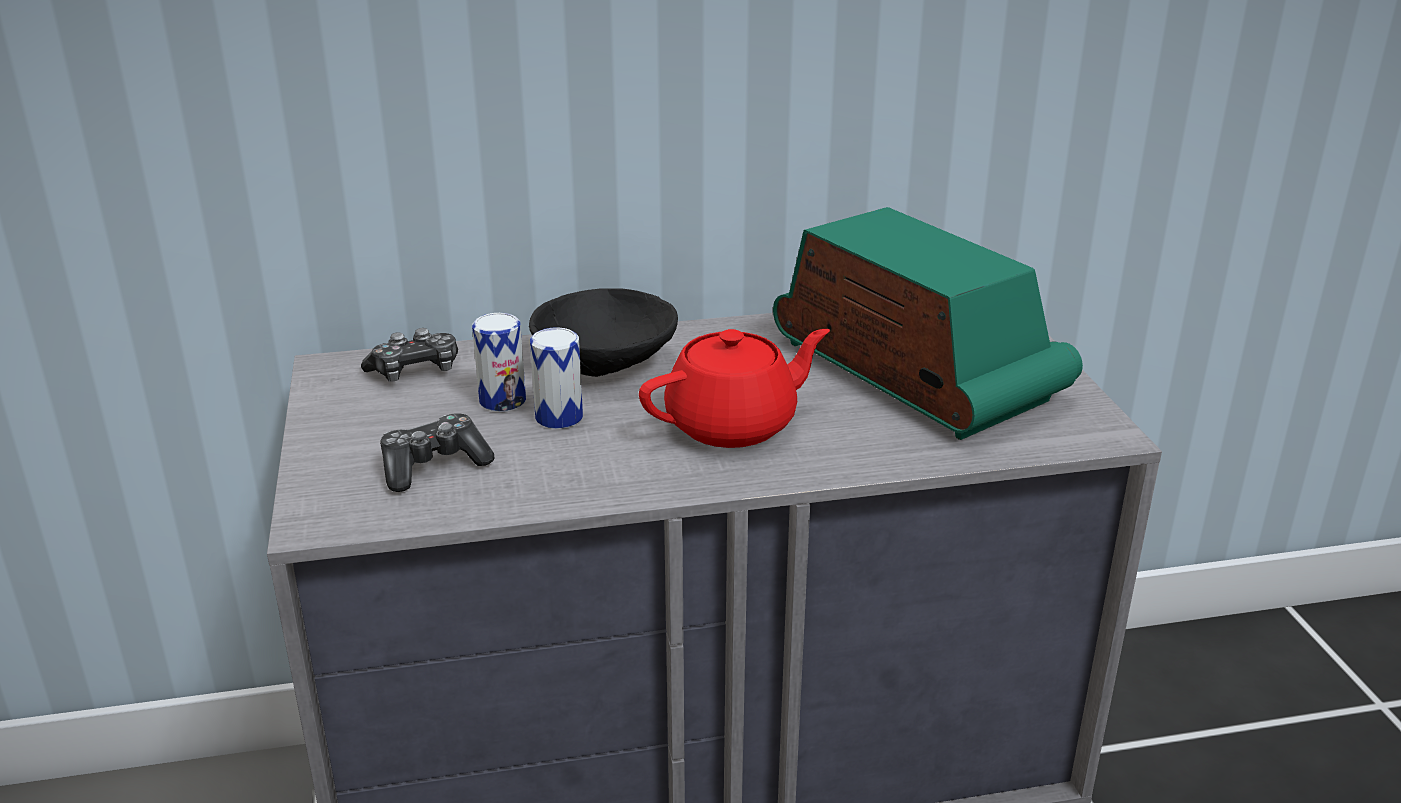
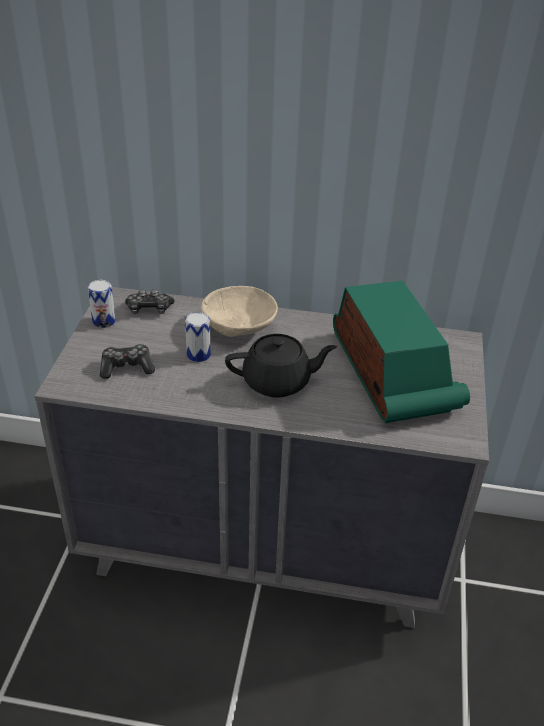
camera: 20 degrees right, 10 degrees up
can [472,313,526,412] -> can moved to [88,280,116,328]
black bowl [529,288,678,377] -> beige bowl [201,286,278,337]
red teapot [639,329,830,448] -> black teapot [225,334,337,397]

